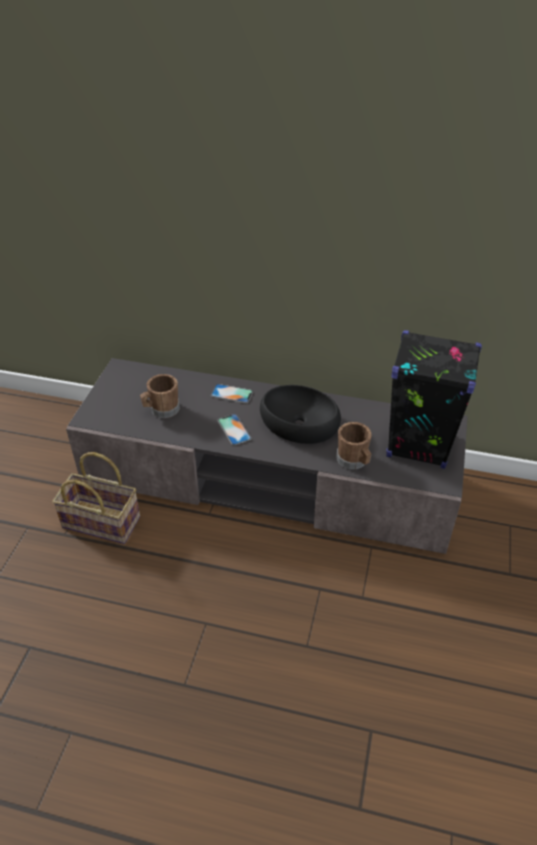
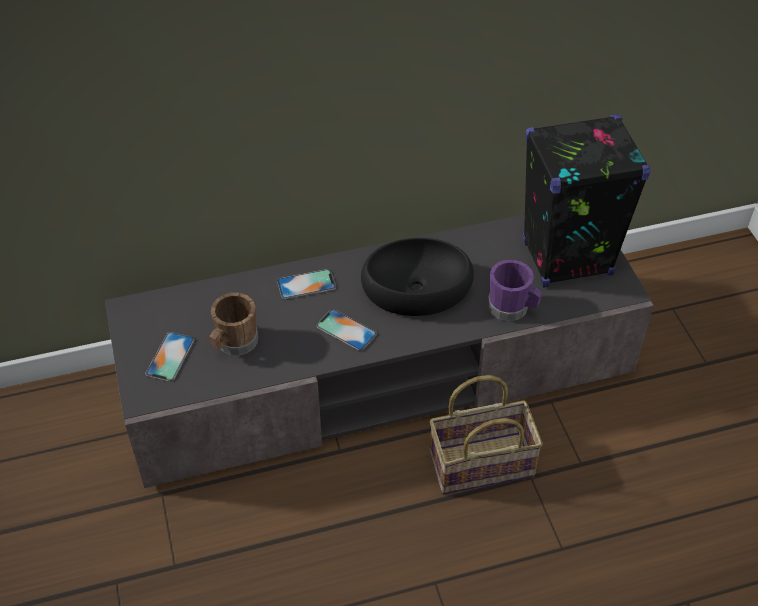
camera: 30 degrees left, 5 degrees up
basket [52,452,140,544] -> basket moved to [430,375,543,494]
brown mug [337,422,372,469] -> purple mug [488,260,542,321]
none -> phone [145,332,195,382]

